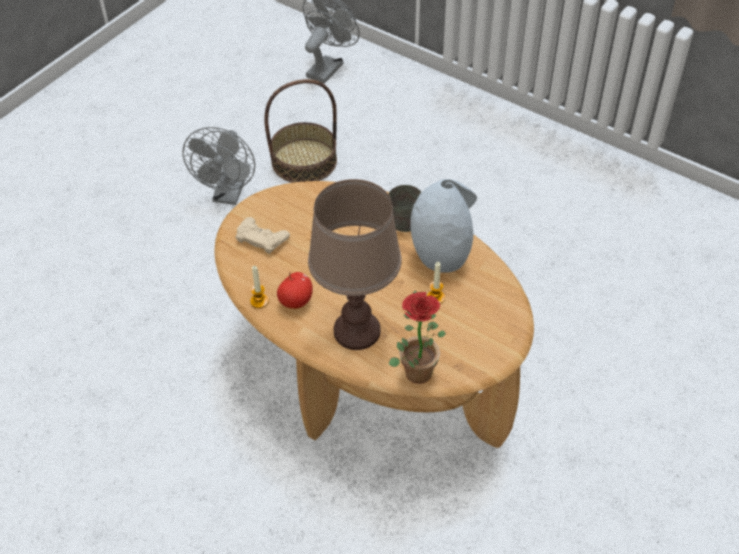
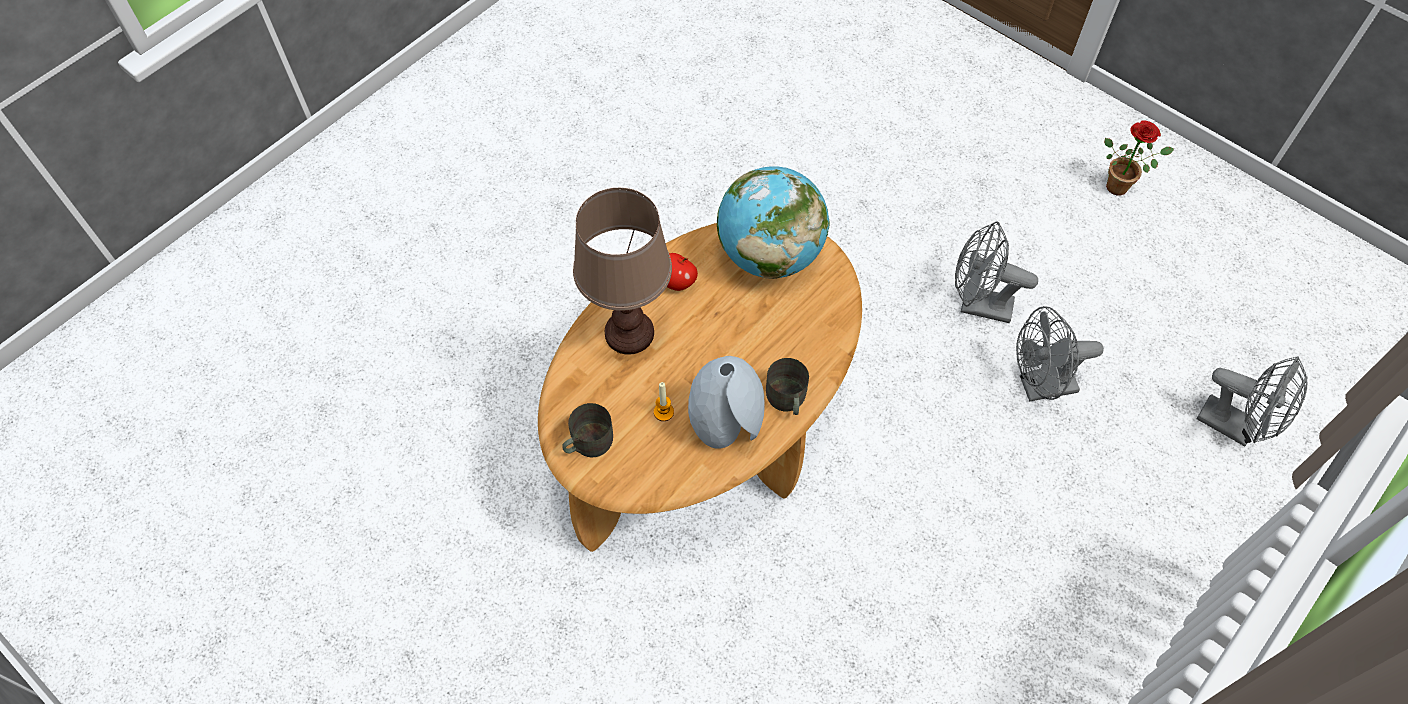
camera: 95 degrees right, 10 degrees up
beige game controller [235,217,290,254] -> globe [717,166,830,279]
candle [250,266,269,308] -> none
basket [264,79,337,183] -> grey fan [1016,306,1104,402]
potted plant [389,291,446,384] -> potted plant moved to [1104,121,1174,196]
none -> grey mug [562,403,613,457]

